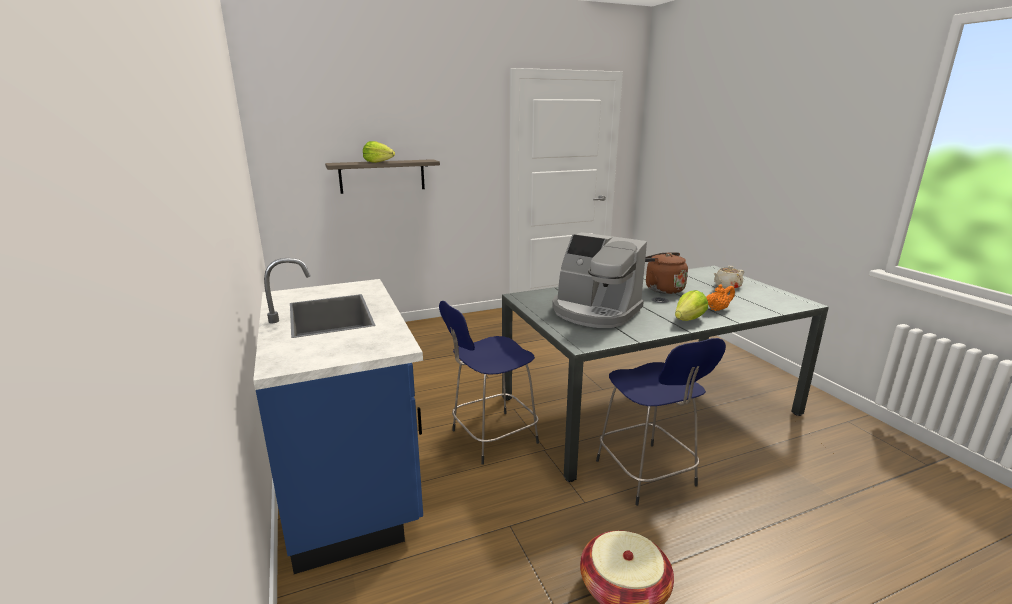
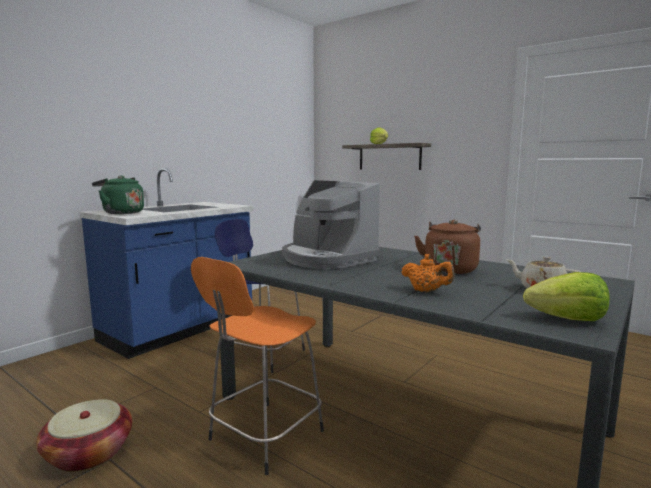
camera: 60 degrees right, 10 degrees down
coffee machine [552,232,647,328] -> coffee machine turned 45 degrees counterclockwise [282,180,380,269]
blue stool [596,338,726,506] -> orange stool [191,257,324,475]
lettuce [675,290,708,321] -> lettuce moved to [523,272,609,321]
none -> green kettle [92,175,144,214]

